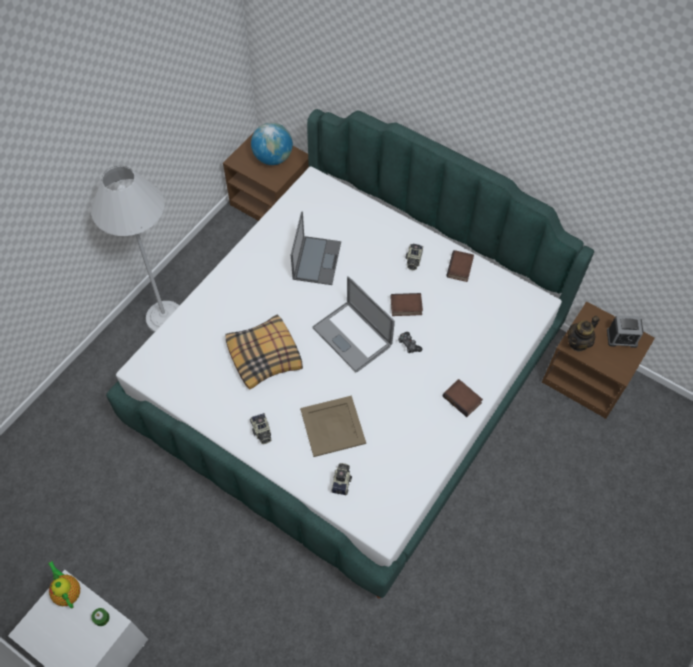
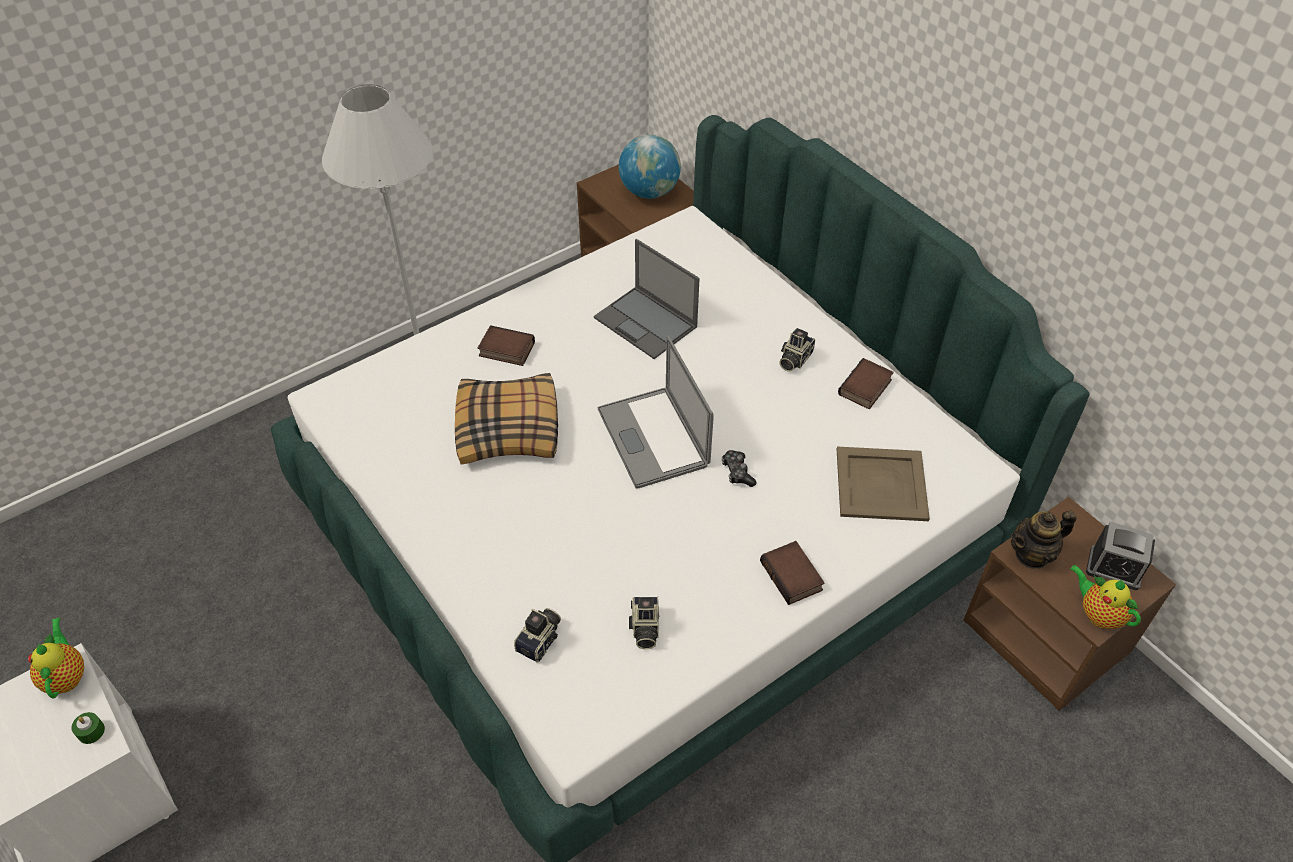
camera: 20 degrees right, 10 degrees down
camera [250,413,272,444] -> camera moved to [629,597,660,649]
laptop [291,211,341,285] -> laptop turned 105 degrees clockwise [594,239,700,359]
beige tray [300,396,366,457] -> beige tray moved to [837,447,930,521]
book [391,293,423,316] -> book moved to [478,325,535,366]
none -> teapot [1070,565,1141,629]

